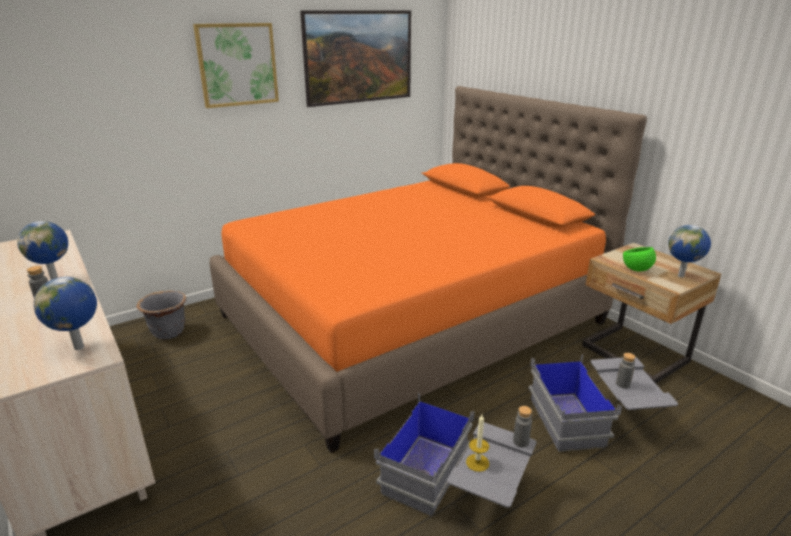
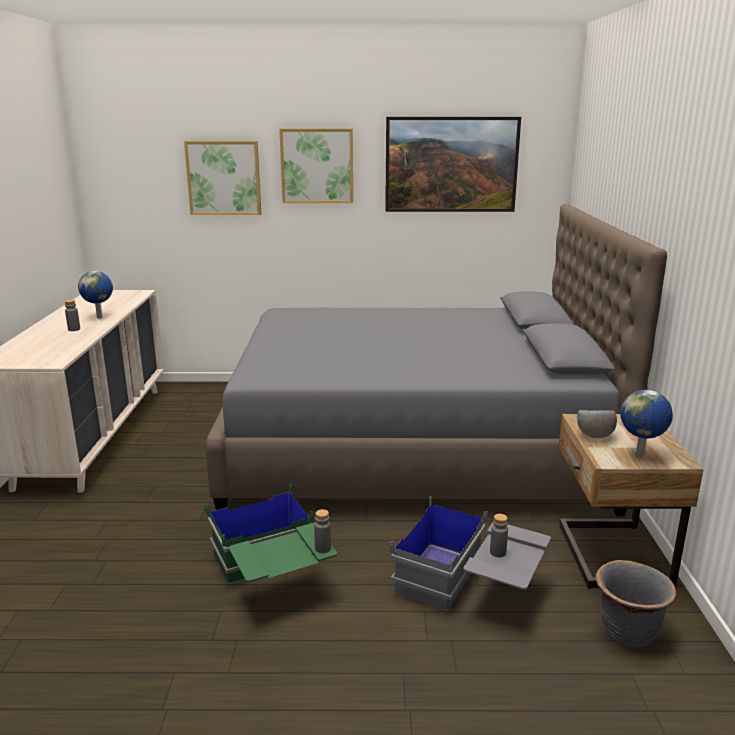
camera: 35 degrees right, 5 degrees down
globe [34,277,97,350] -> none
grey planter [136,291,186,339] -> grey planter moved to [595,560,676,648]
orange bed [210,86,647,453] -> grey bed [205,204,667,516]
grey storage box [374,393,537,516] -> green storage box [205,484,338,584]
candle [466,414,489,472] -> none
green bowl [623,247,656,272] -> grey bowl [577,410,617,438]
none -> picture [184,141,261,215]

